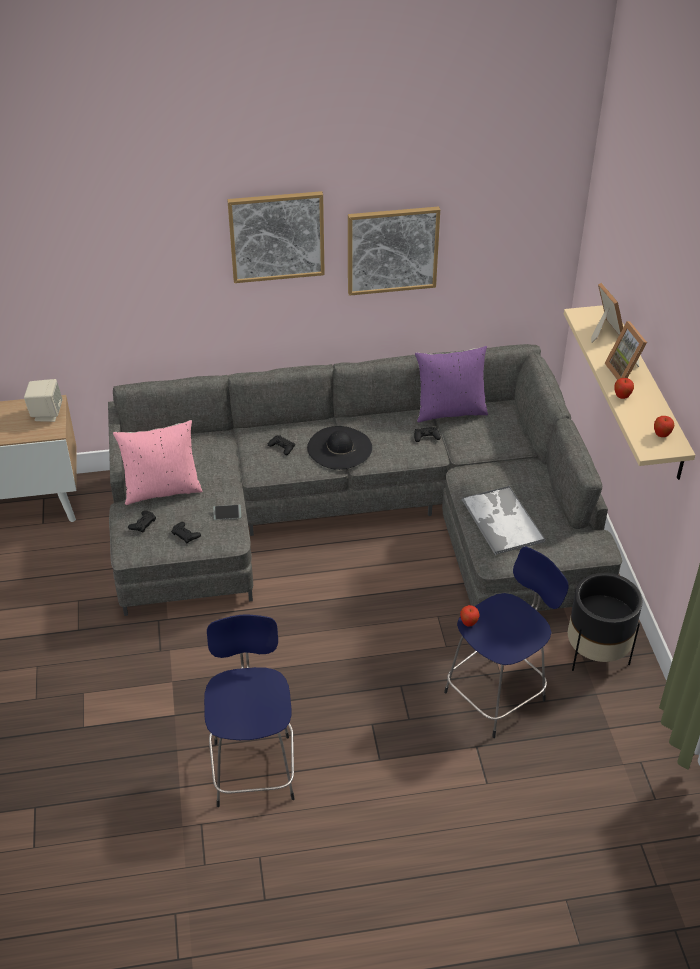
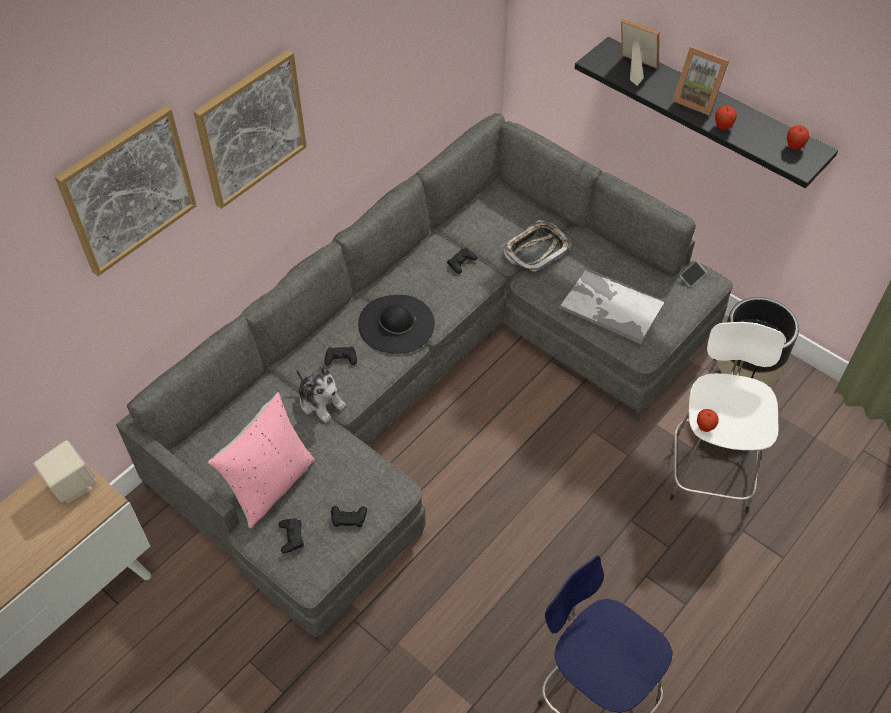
camera: 40 degrees left, 10 degrees up
phone [213,505,241,520] -> phone moved to [680,261,707,287]
picture [348,206,440,296] -> picture moved to [55,105,197,276]
purple pillow [415,346,488,422] -> none
blue stool [444,547,569,738] -> white stool [670,322,785,513]
beige shelf [564,305,695,480] -> black shelf [575,37,838,188]
none -> plush toy [296,365,346,422]
none -> tray [504,220,571,272]

